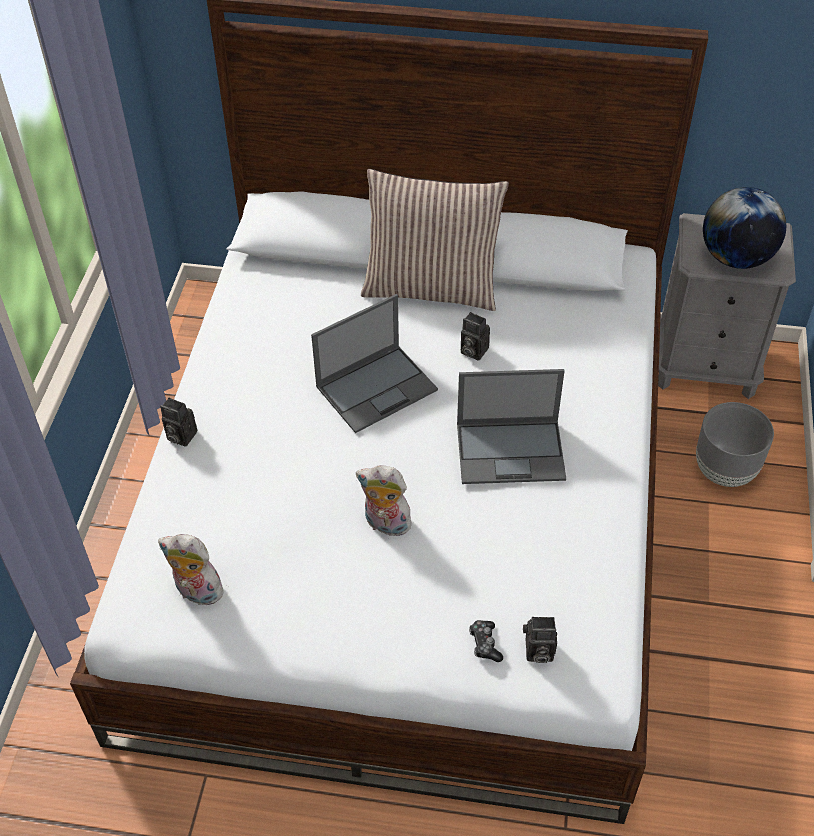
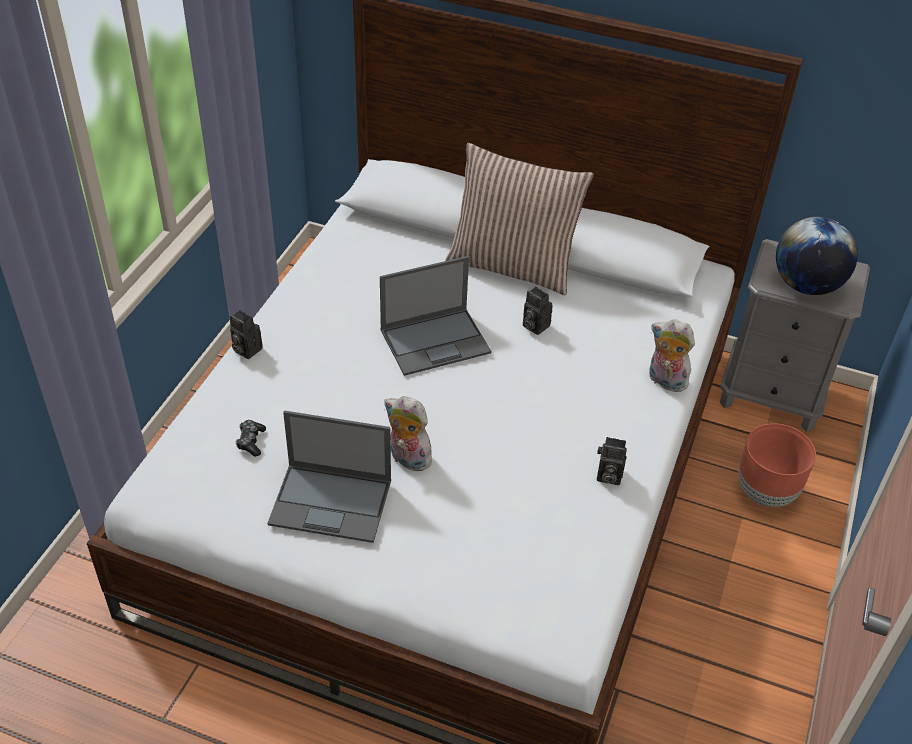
camera: 10 degrees right, 5 degrees down
plush toy [158,534,224,605] -> plush toy moved to [649,319,695,392]
laptop [457,369,566,484] -> laptop moved to [267,411,391,543]
game controller [469,620,503,662] -> game controller moved to [236,420,266,457]
camera [523,617,557,663] -> camera moved to [597,437,627,485]
grey planter [696,402,774,487] -> brown planter [738,423,816,507]

